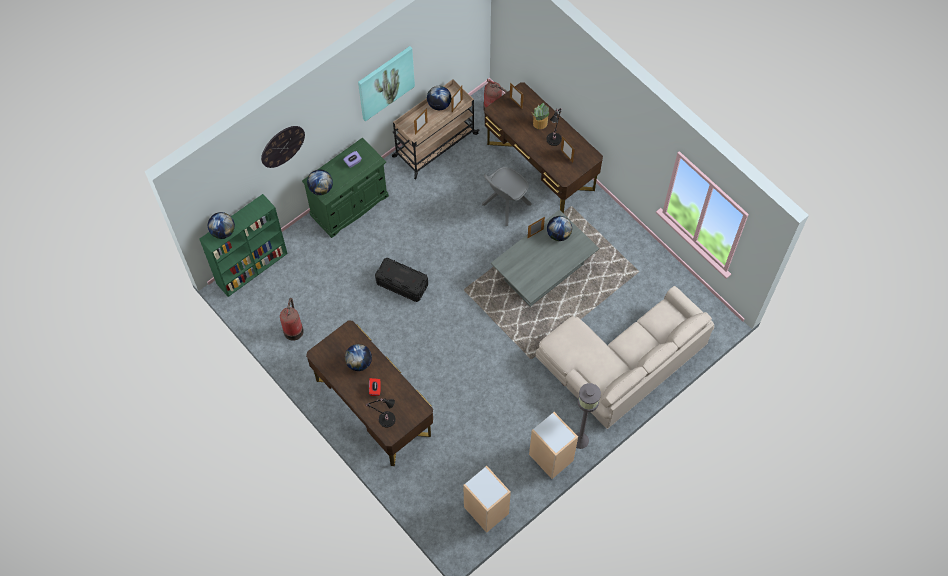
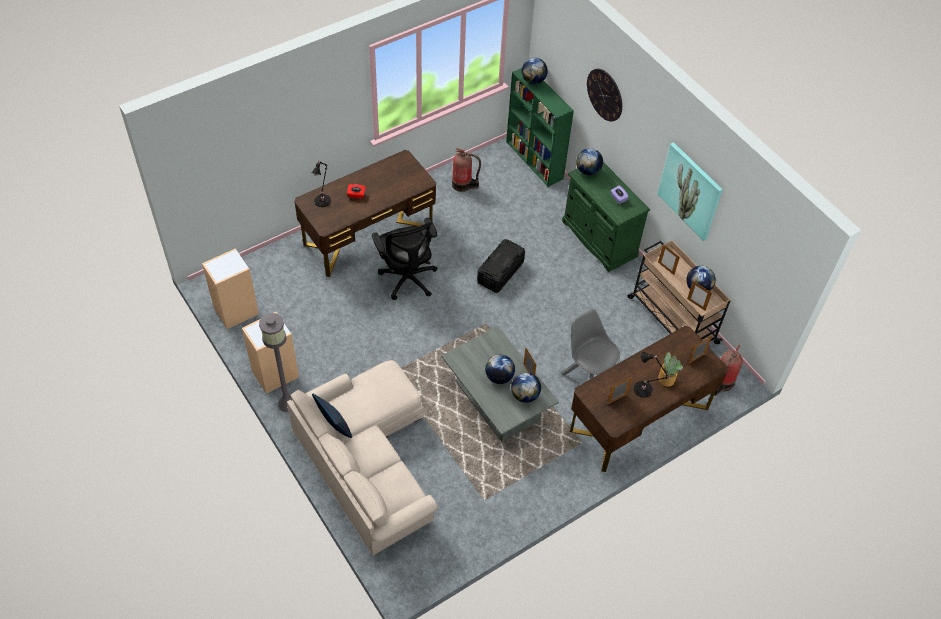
camera: 95 degrees right, 10 degrees down
globe [345,344,372,371] -> globe moved to [485,354,515,384]
none -> blue pillow [312,394,352,438]
none -> black office chair [372,217,438,300]

